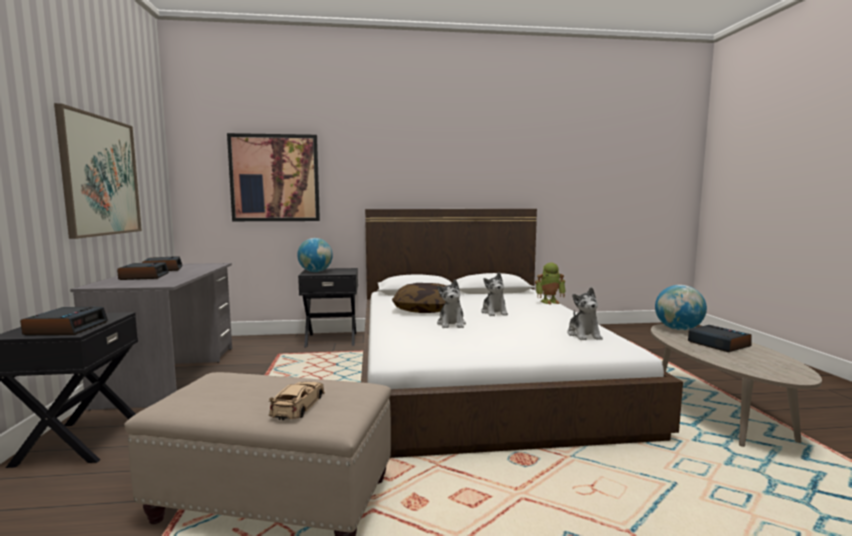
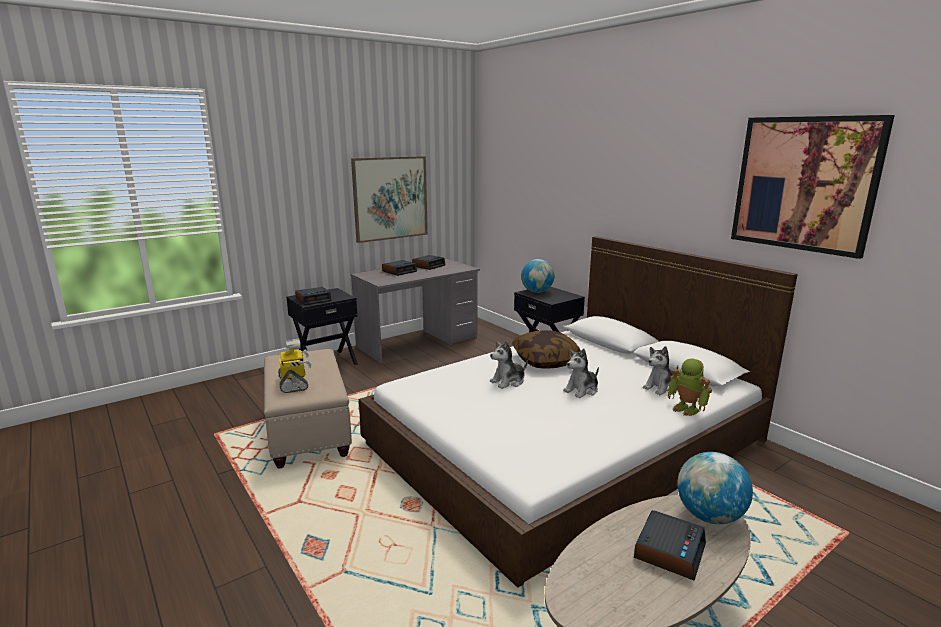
camera: 60 degrees right, 10 degrees up
picture [227,133,320,221] -> picture moved to [731,115,895,259]
beige toy car [269,382,325,420] -> toy robot [278,339,311,393]
plush toy [567,287,603,340] -> plush toy moved to [643,346,678,395]

